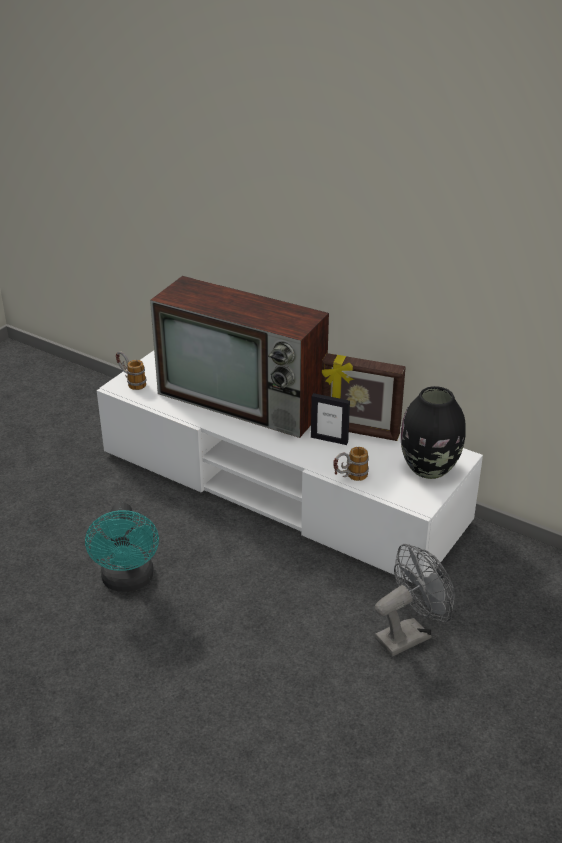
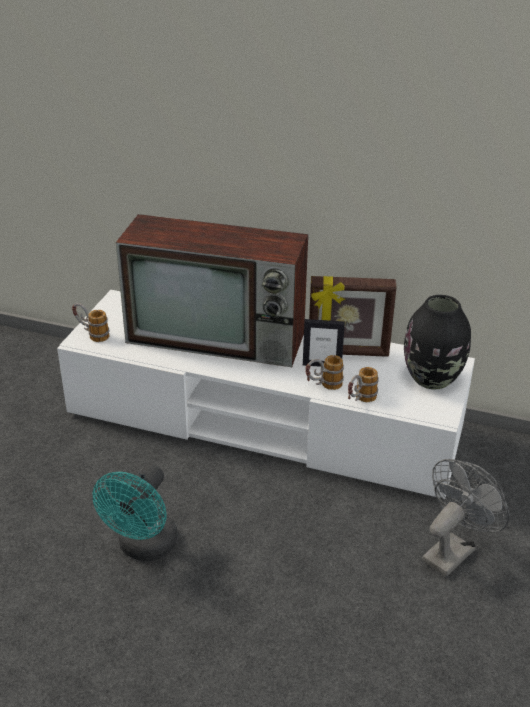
camera: 15 degrees left, 0 degrees up
turquoise fan [85,502,159,592] -> turquoise fan turned 45 degrees clockwise [93,464,177,561]
none -> mug [305,355,344,390]

